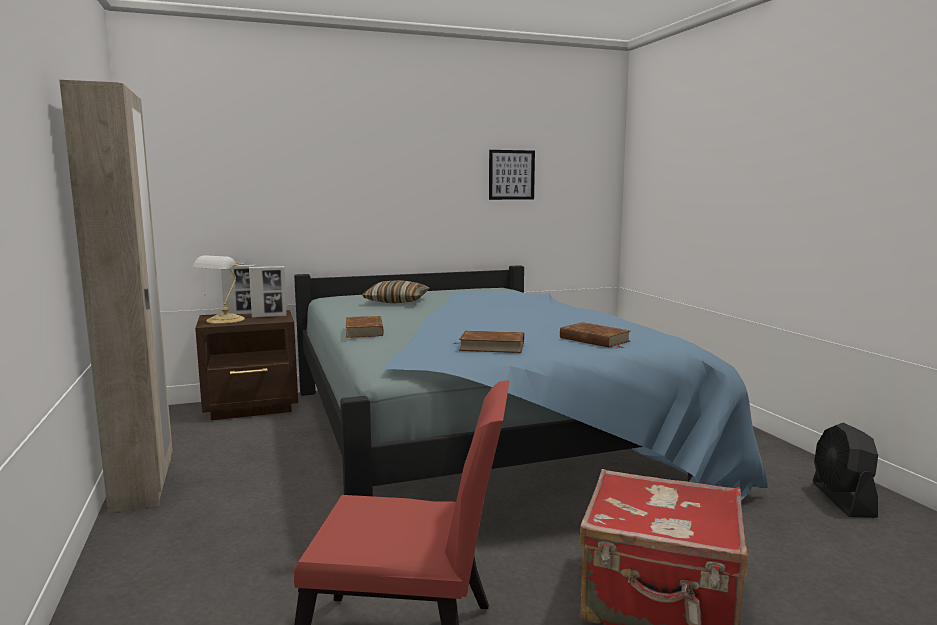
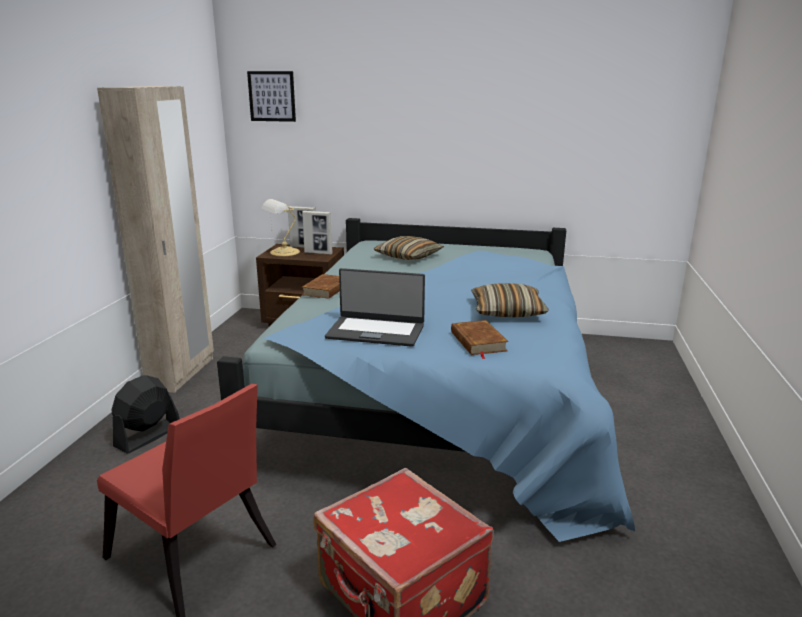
camera: 30 degrees right, 10 degrees up
brown book [453,331,524,353] -> laptop [325,268,425,347]
picture [489,150,535,200] -> picture moved to [247,71,296,122]
black fan [813,423,878,518] -> black fan moved to [112,375,180,453]
none -> pillow [471,283,549,317]

